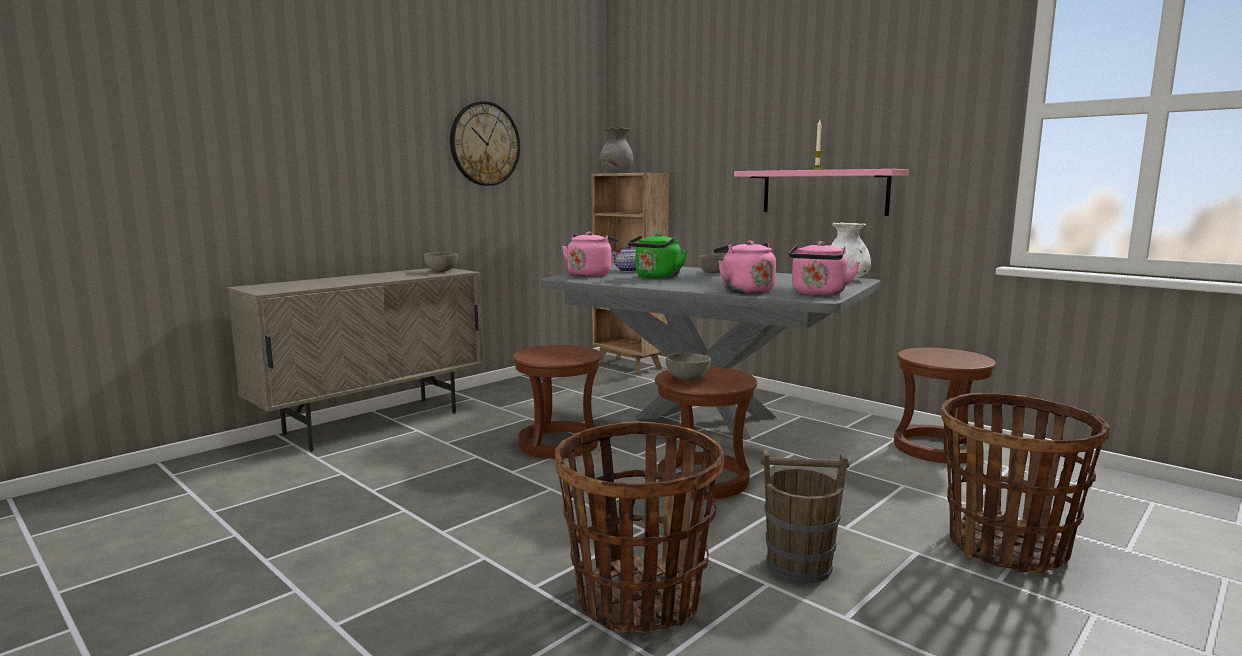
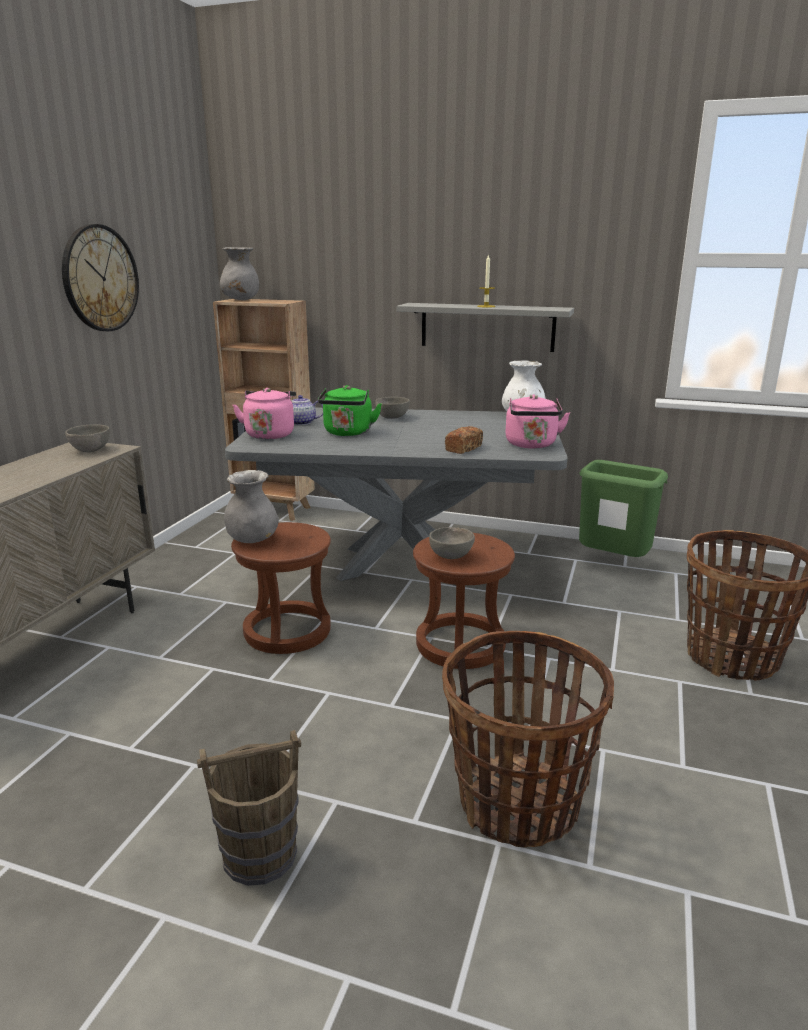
camera: 25 degrees left, 10 degrees up
pink kettle [714,240,776,294] -> bread [445,426,483,454]
pink shelf [734,169,909,216] -> grey shelf [397,303,574,352]
brown bucket [761,450,849,583] -> brown bucket moved to [197,730,301,886]
brown stool [894,348,996,464] -> green trash can [579,460,668,557]
none -> grey vase [224,470,279,543]

